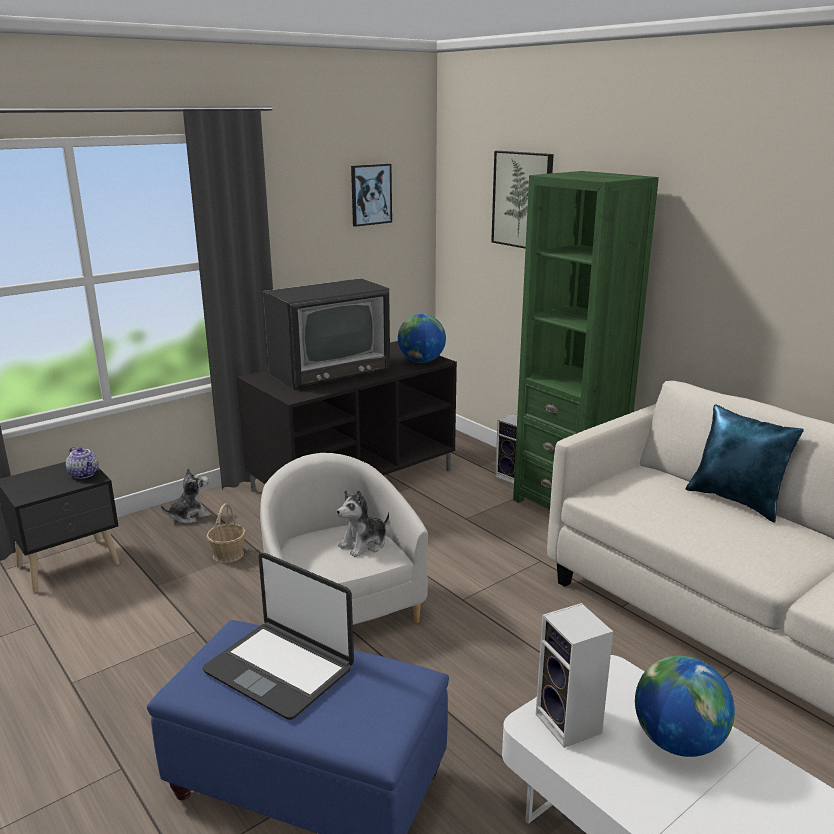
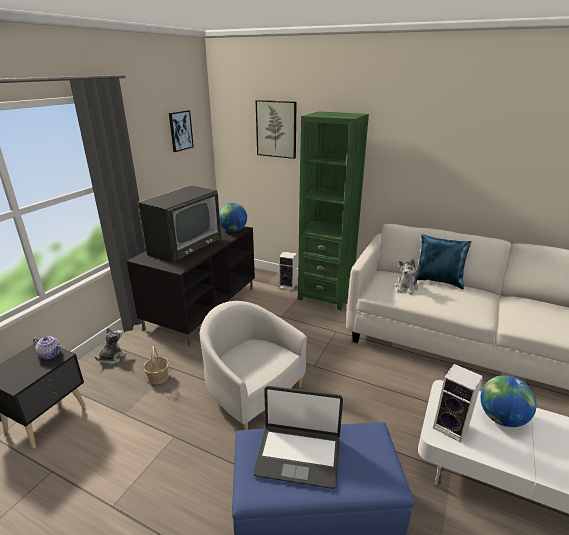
camera: 25 degrees left, 5 degrees up
plush toy [337,490,389,557] -> plush toy moved to [396,259,418,295]

